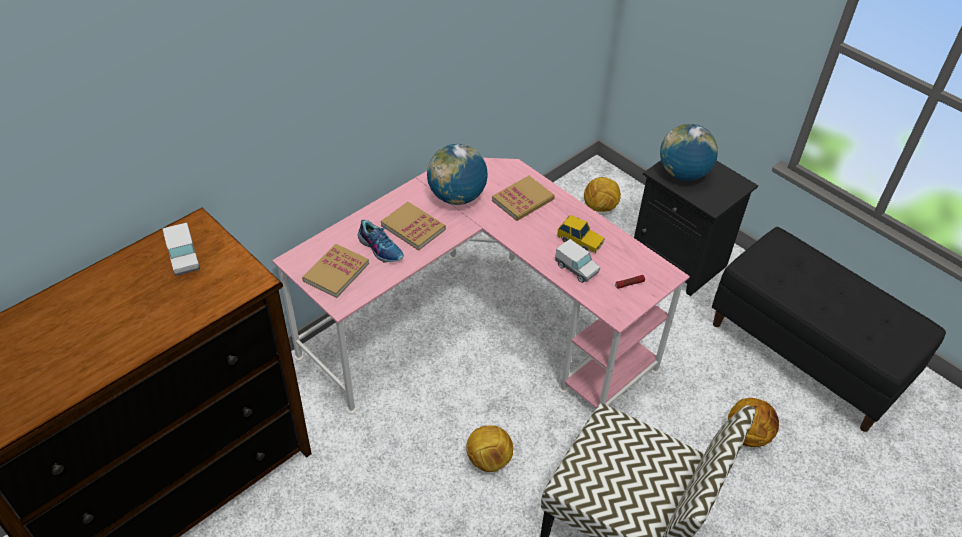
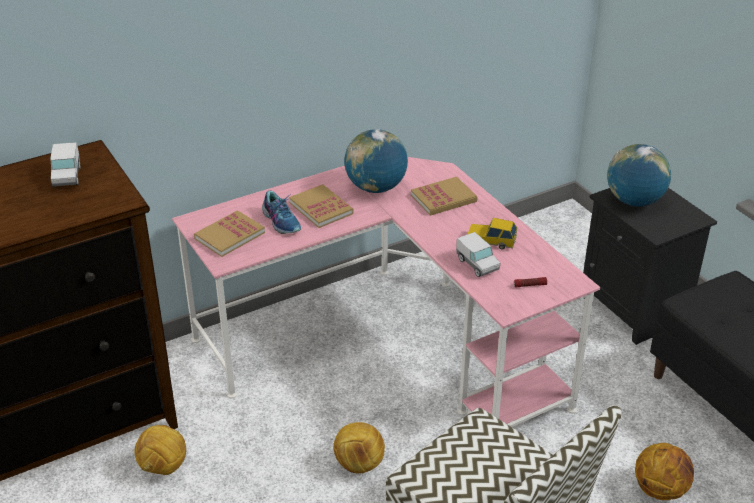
camera: 15 degrees right, 10 degrees down
toy car [557,215,605,253] -> toy car turned 150 degrees clockwise [468,218,517,250]
football [584,177,621,212] -> football moved to [134,425,186,475]

